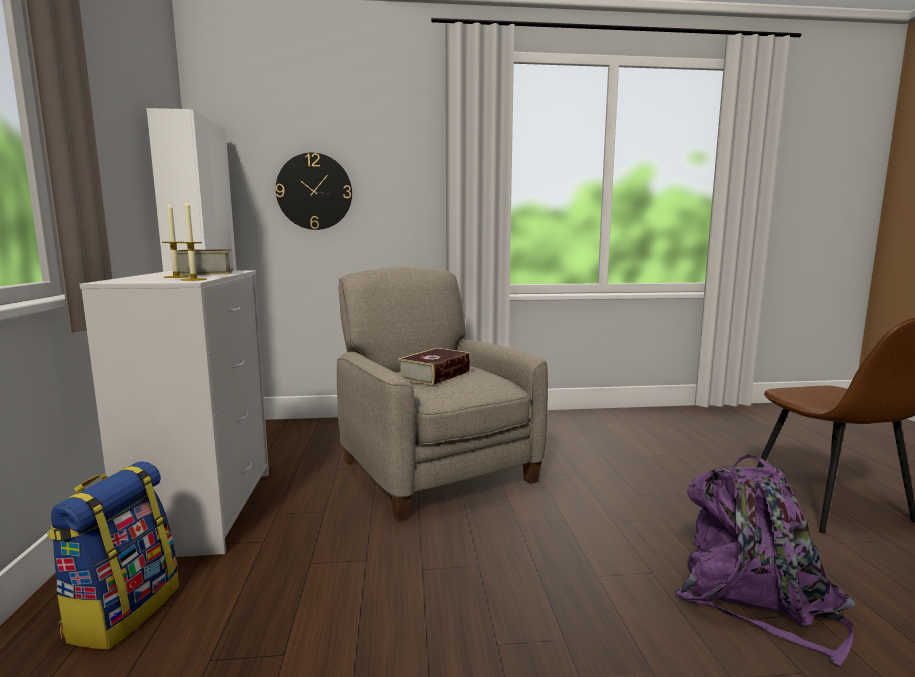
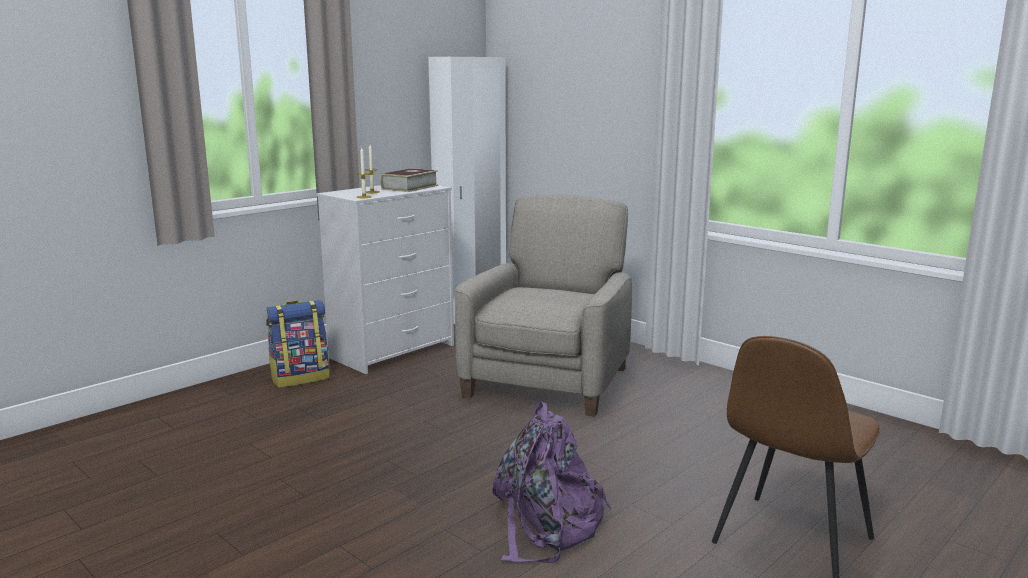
camera: 50 degrees right, 5 degrees up
wall clock [276,153,352,230] -> none
book [398,348,471,385] -> none

